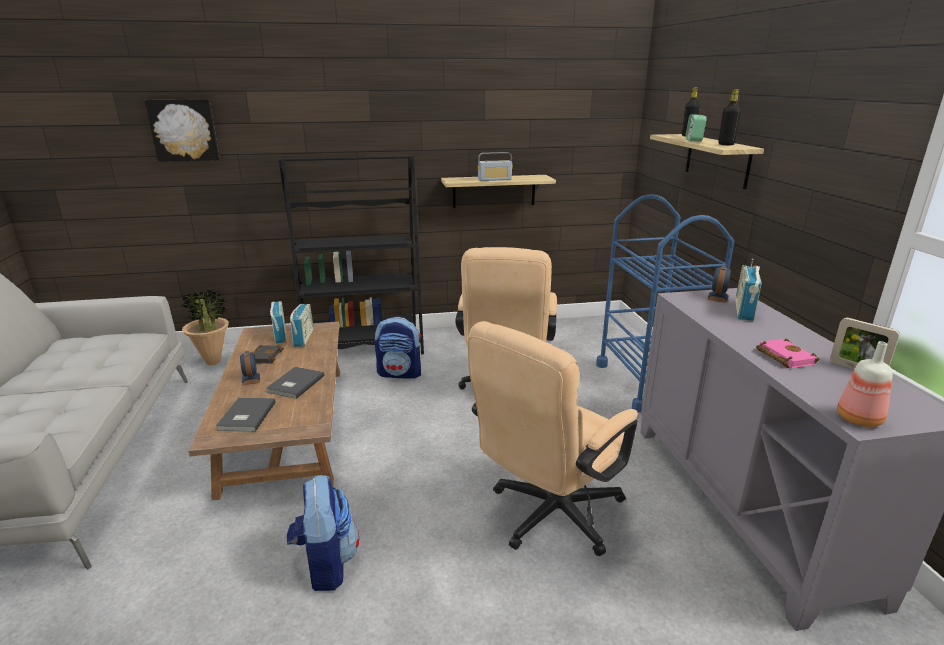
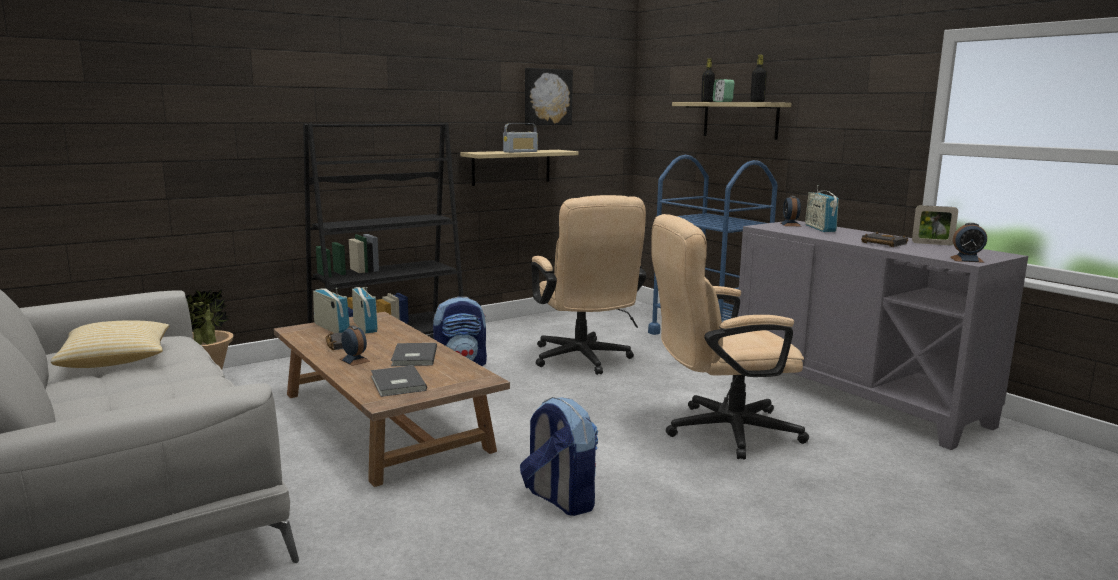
camera: 25 degrees left, 10 degrees down
picture [145,99,220,162] -> picture moved to [525,68,573,125]
beige office chair [468,321,638,556] -> beige office chair turned 60 degrees clockwise [651,214,809,459]
pink book [756,338,820,368] -> black book [861,232,908,247]
bottle [837,341,893,427] -> alarm clock [950,223,987,263]
none -> pillow [51,320,169,368]

